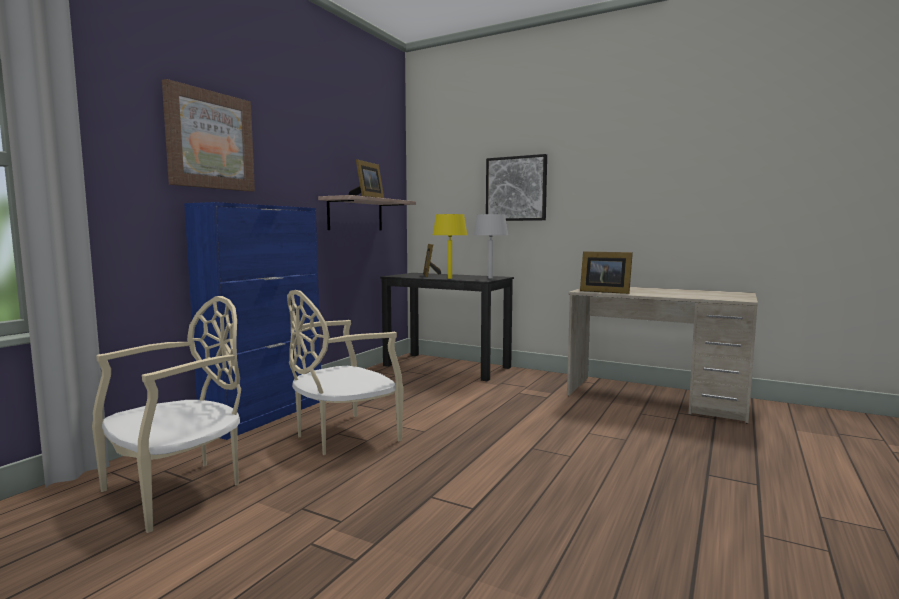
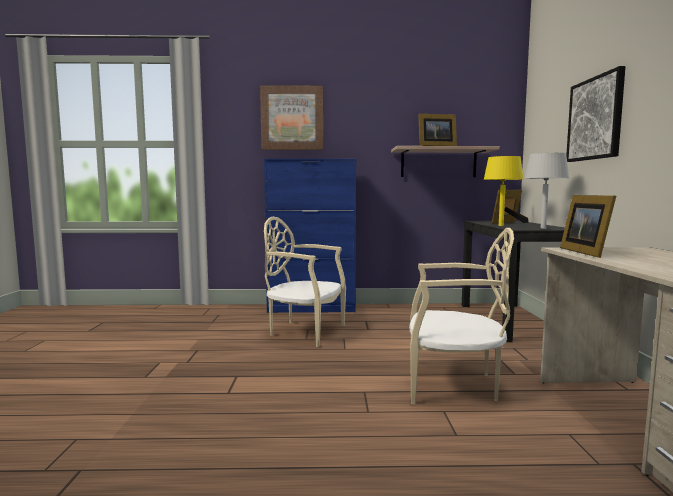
camera: 60 degrees right, 0 degrees up
beige chair [92,296,241,533] -> beige chair moved to [409,228,514,404]

